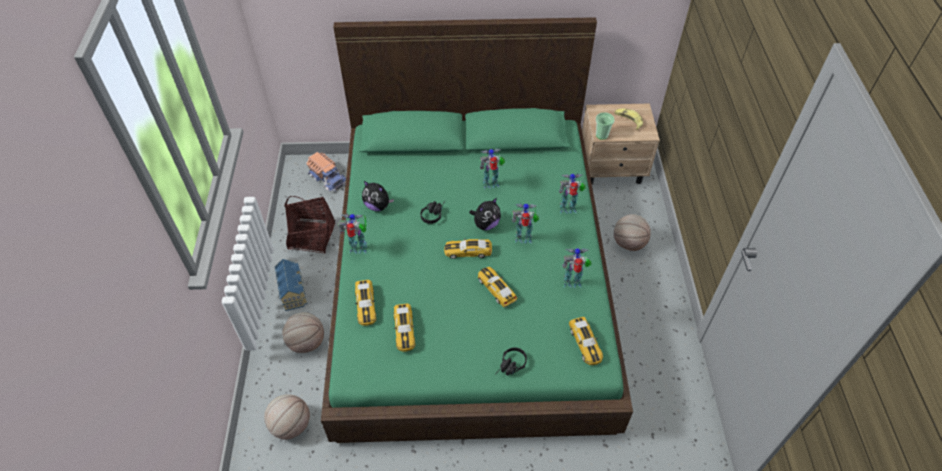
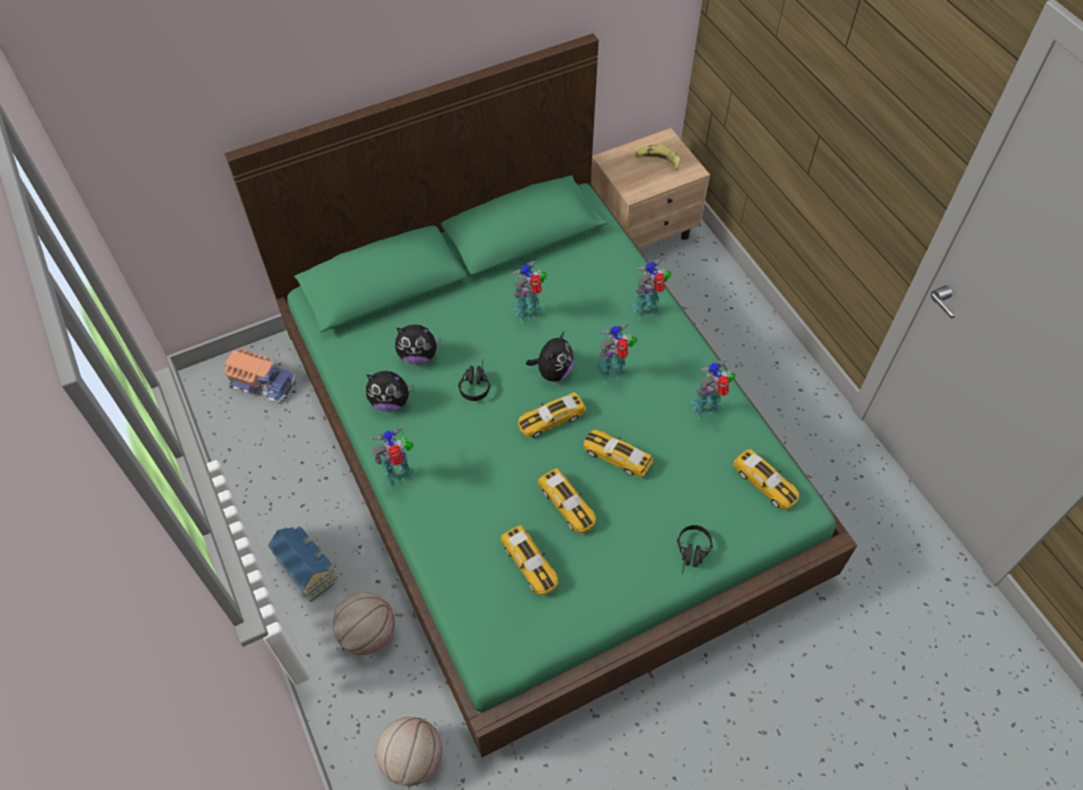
camera: 25 degrees left, 5 degrees up
basket [284,196,335,254] -> none
toy car [355,280,377,326] -> toy car moved to [538,468,596,533]
cup [596,112,615,140] -> none
basketball [614,214,651,251] -> none
none -> plush toy [395,325,441,365]

